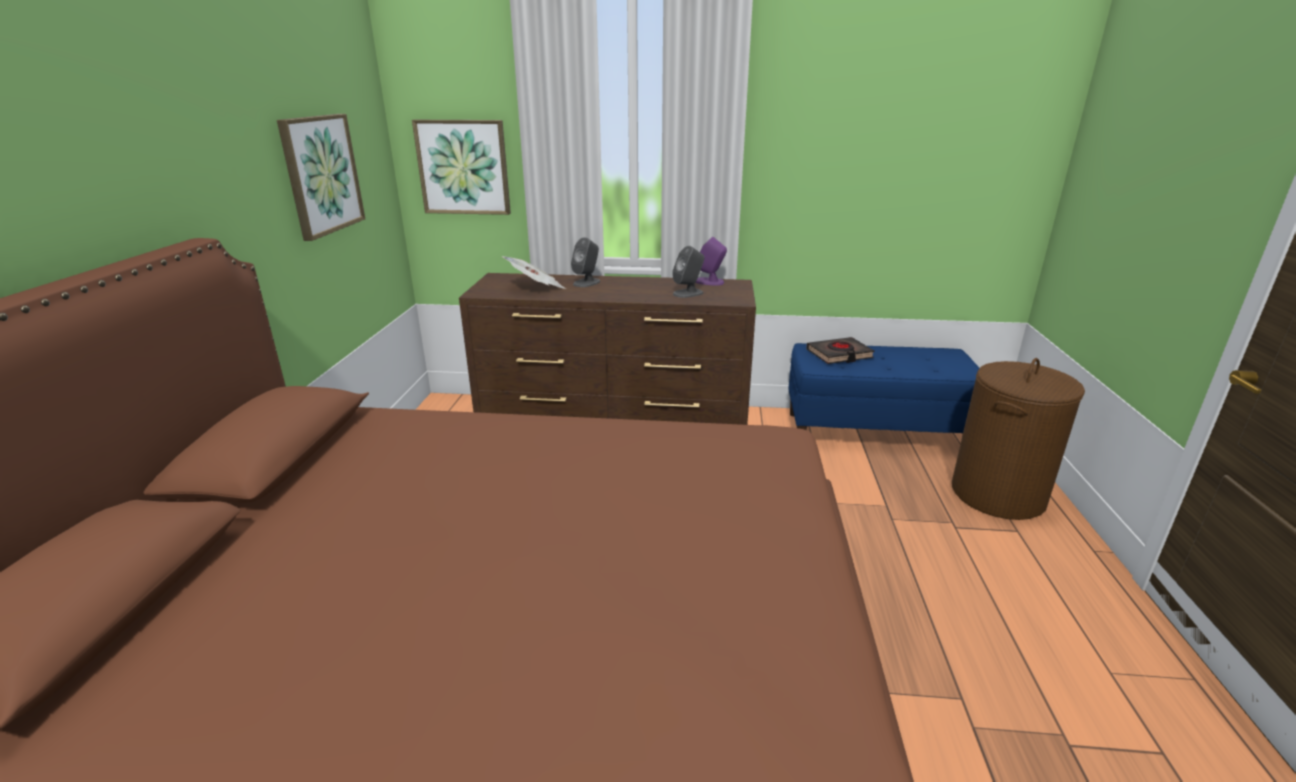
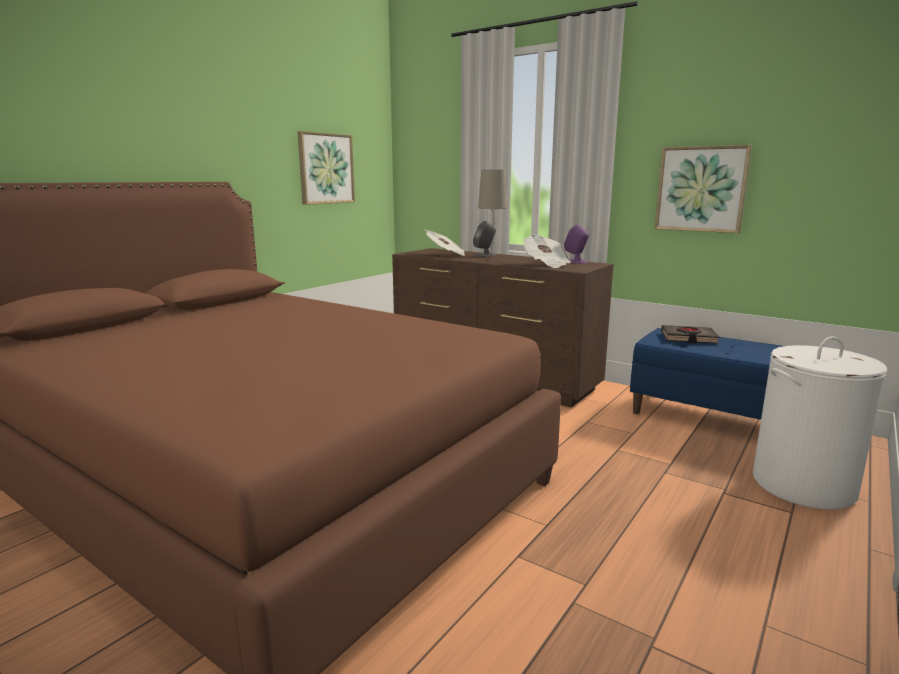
camera: 30 degrees right, 10 degrees down
picture [412,120,511,215] -> picture moved to [654,145,752,233]
grey speaker [672,246,704,298] -> newspaper [523,234,571,268]
brown laundry basket [952,358,1085,520] -> white laundry basket [753,336,887,510]
none -> beige table lamp [478,169,507,260]

